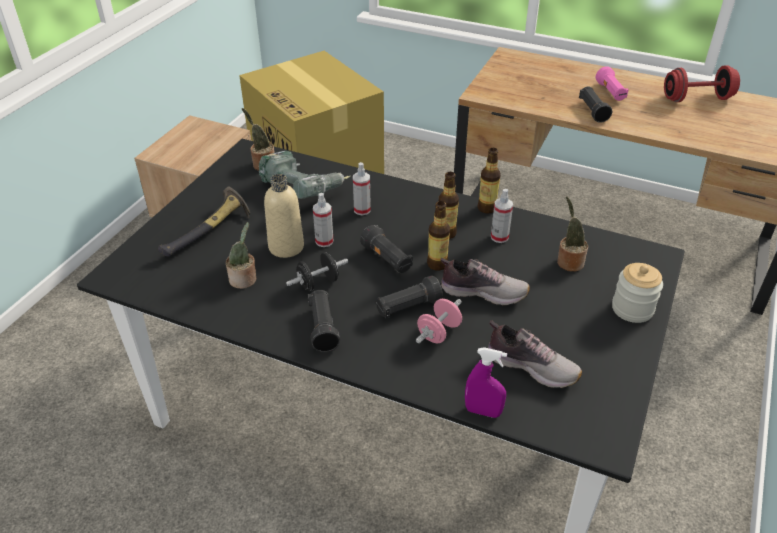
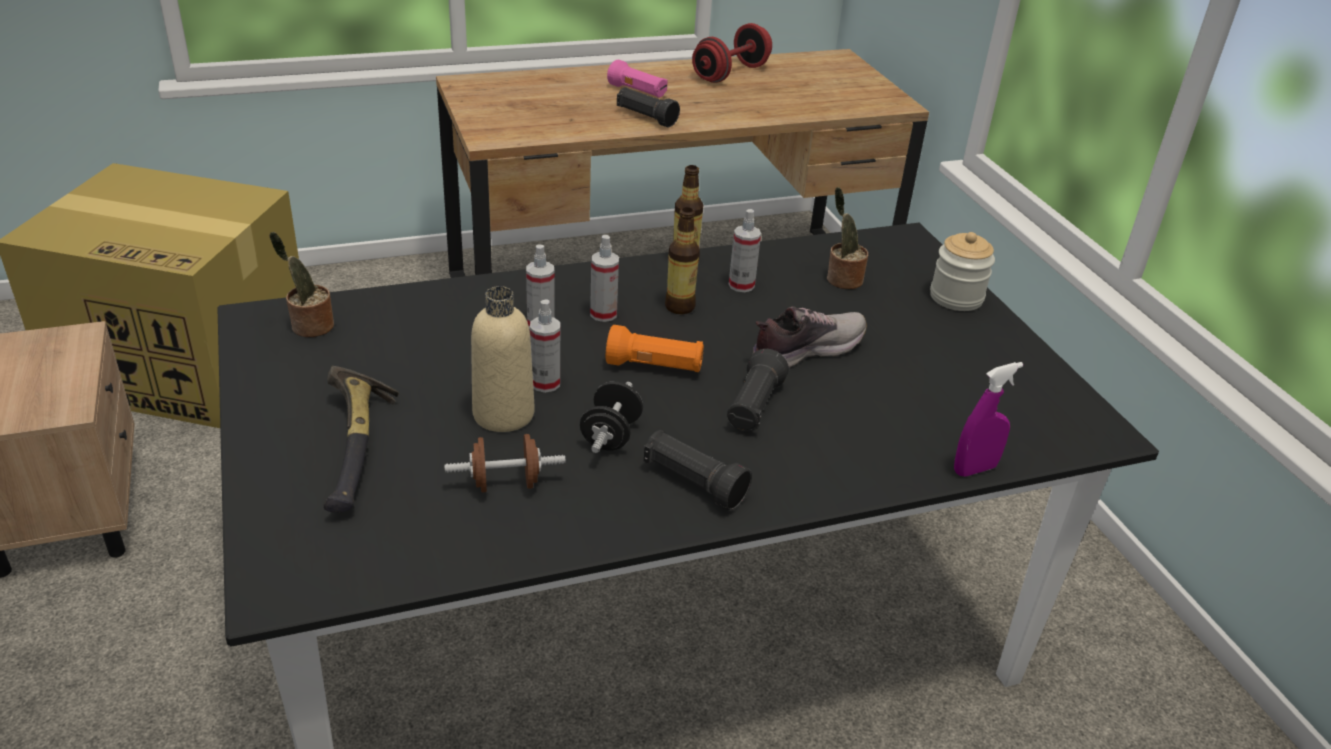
camera: 45 degrees left, 5 degrees down
potted plant [226,222,256,289] -> brown dumbbell [444,434,565,492]
power drill [259,151,351,199] -> none
black flashlight [360,225,413,273] -> orange flashlight [606,325,704,372]
pink dumbbell [416,299,462,344] -> none
bottle [427,201,450,271] -> none
shoe [488,320,582,388] -> none
none -> spray bottle [590,235,619,322]

